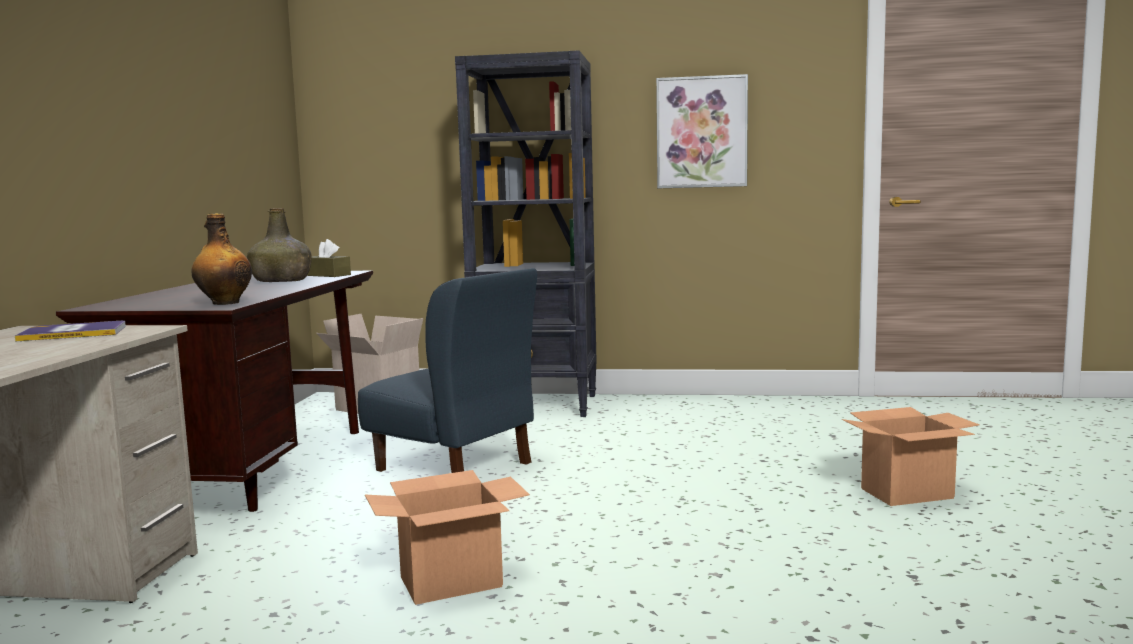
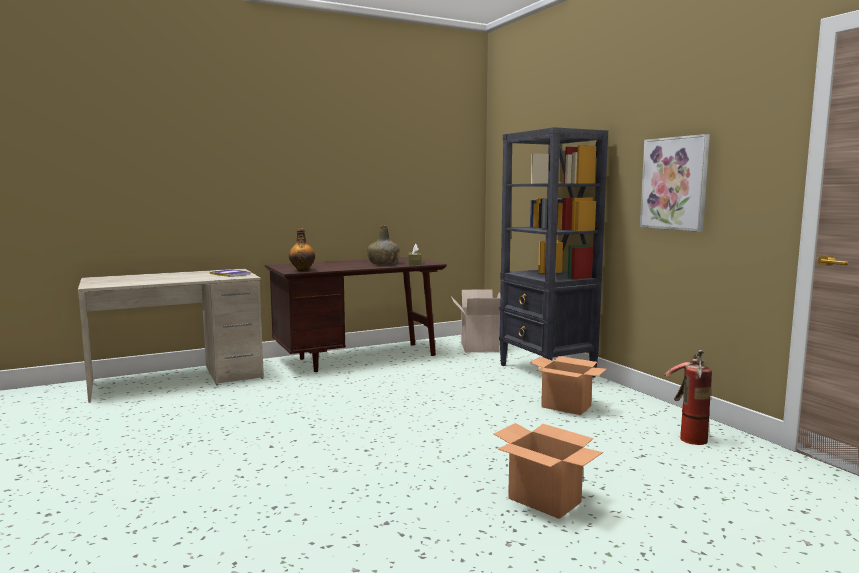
camera: 55 degrees right, 0 degrees up
blue chair [358,268,537,473] -> none
cardboard box [365,470,530,605] -> cardboard box moved to [529,356,607,415]
none -> fire extinguisher [664,350,712,445]

